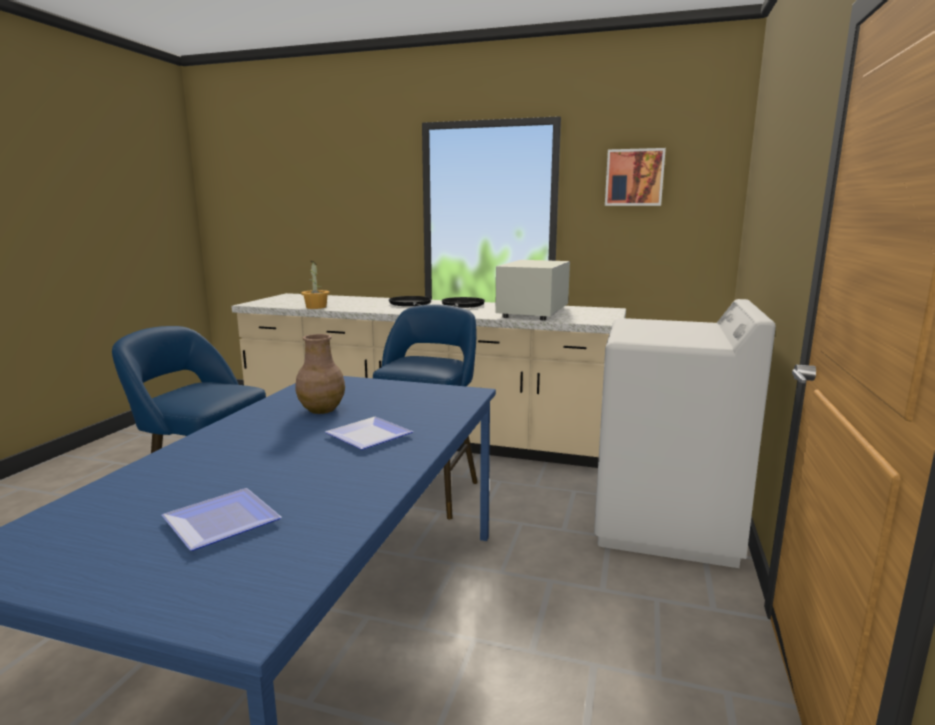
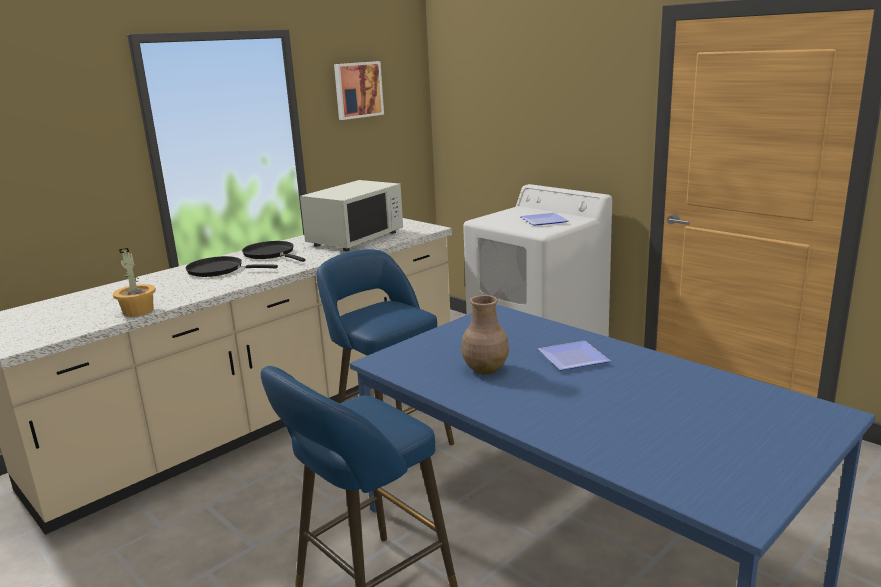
camera: 60 degrees left, 5 degrees up
plate [162,488,281,551] -> plate moved to [520,213,569,225]
white microwave [495,260,570,320] -> white microwave turned 105 degrees counterclockwise [300,180,403,251]

